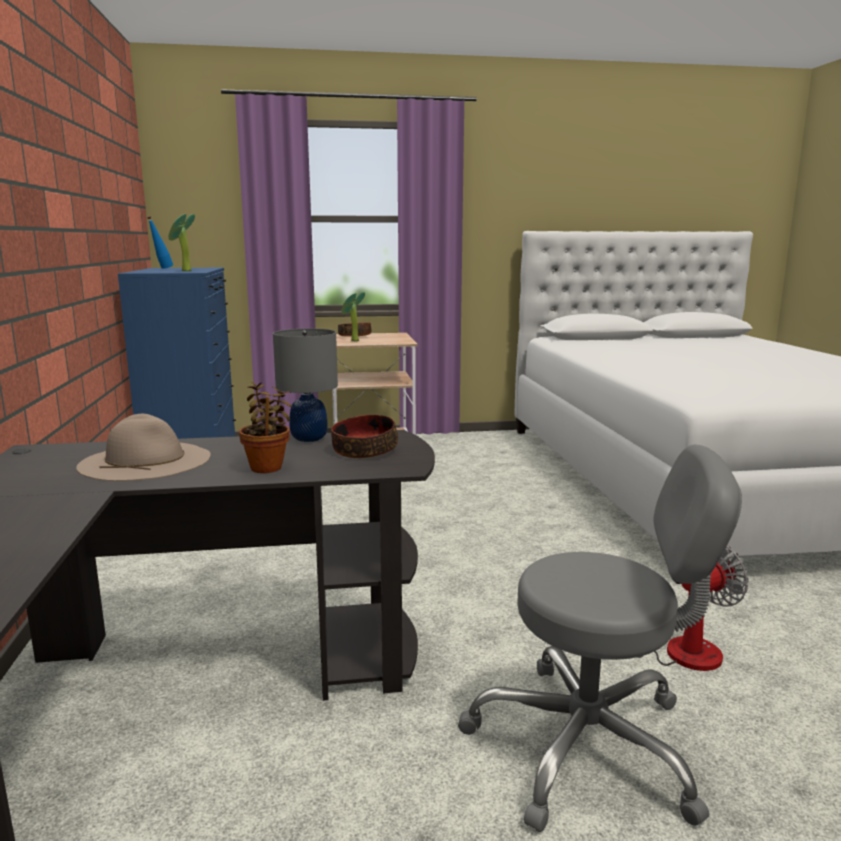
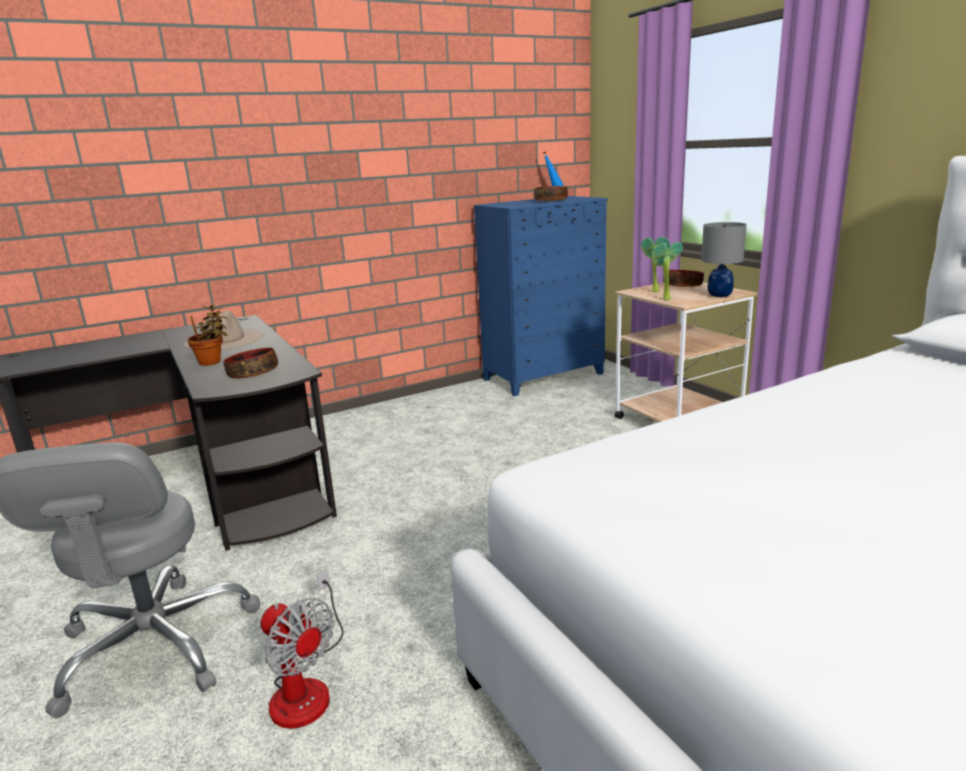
camera: 70 degrees right, 5 degrees up
potted plant [168,214,195,271] -> potted plant moved to [652,242,683,300]
grey table lamp [273,328,338,442] -> grey table lamp moved to [701,222,747,297]
none -> bowl [534,186,568,201]

